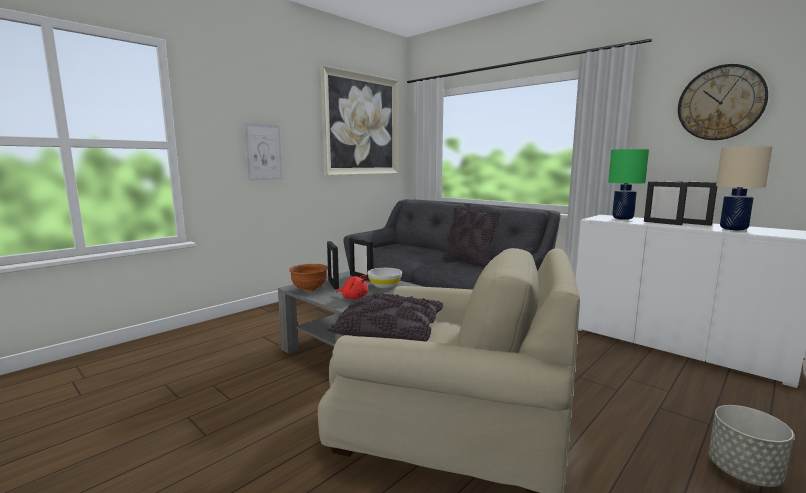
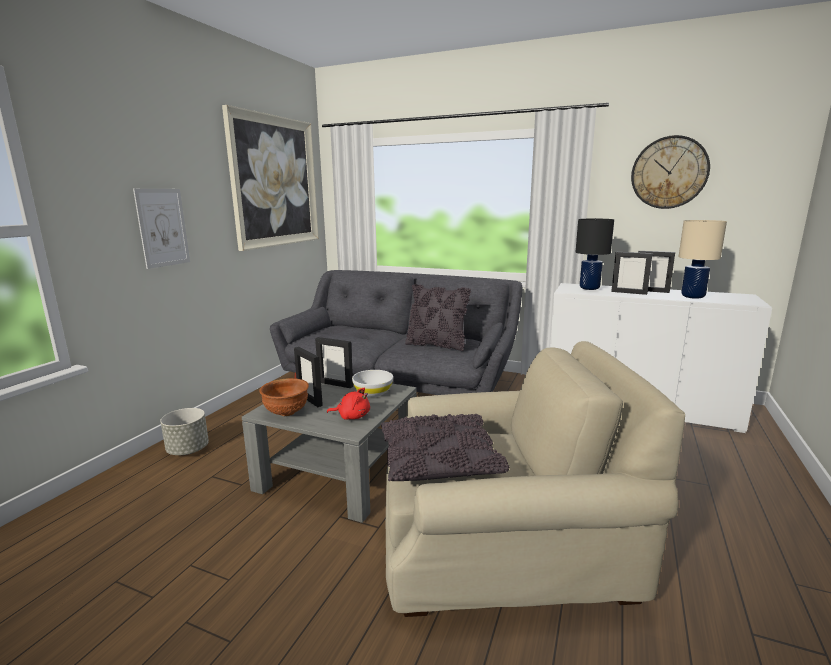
camera: 20 degrees left, 5 degrees up
green table lamp [608,149,649,220] -> black table lamp [576,218,614,290]
grey planter [709,405,794,487] -> grey planter moved to [160,408,209,455]

